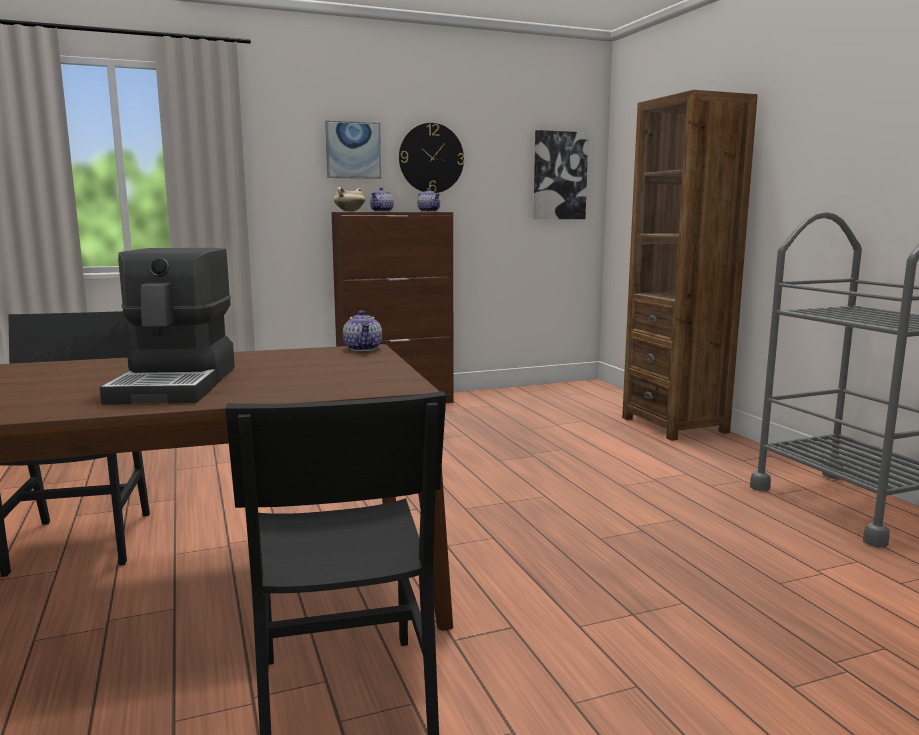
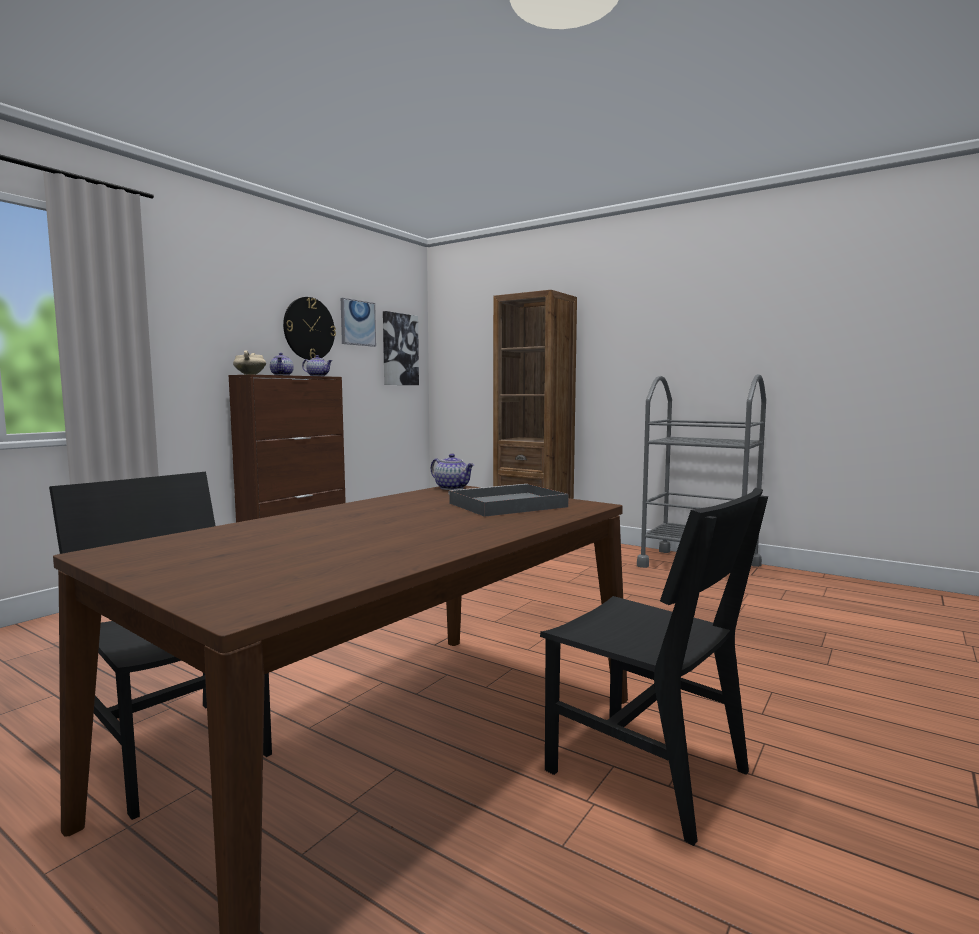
camera: 35 degrees left, 5 degrees down
coffee machine [100,248,235,404] -> none
picture [325,120,381,179] -> picture moved to [341,298,376,347]
none -> grey tray [448,484,569,517]

